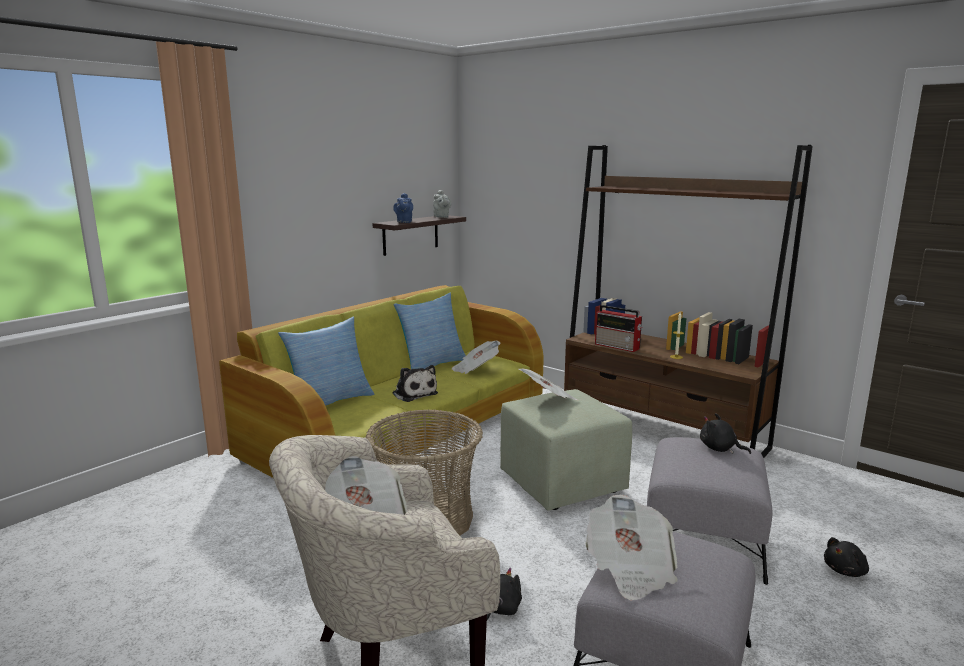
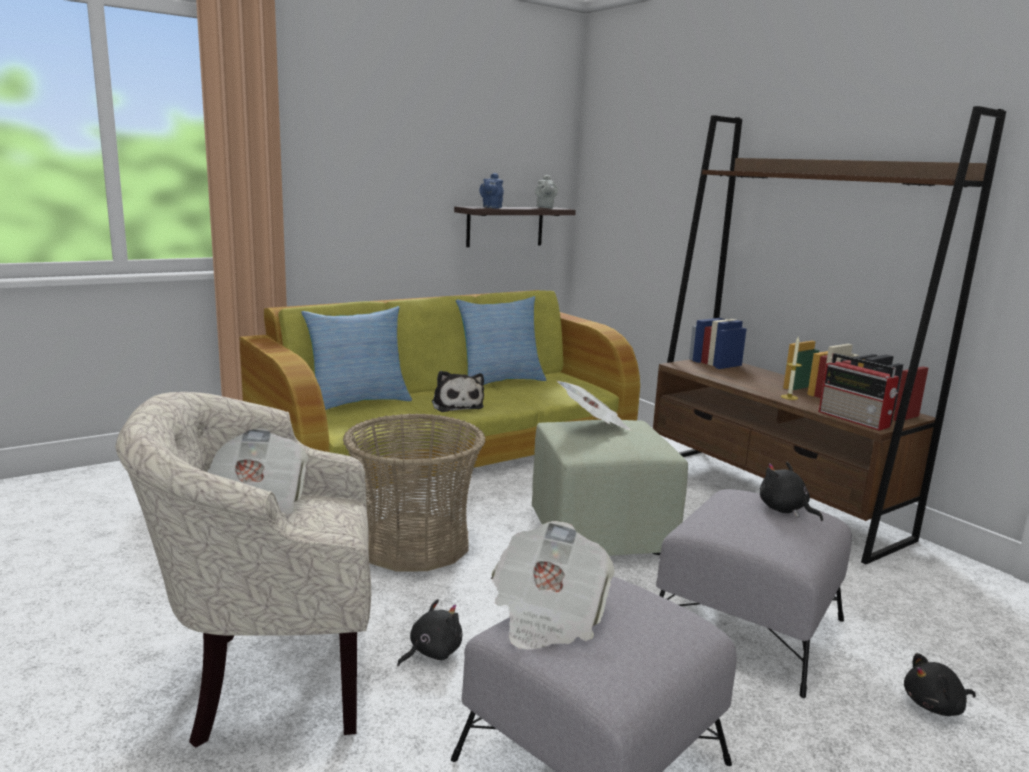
camera: 15 degrees right, 0 degrees up
newspaper [452,341,501,374] -> none
radio [595,305,642,352] -> radio moved to [819,353,900,431]

